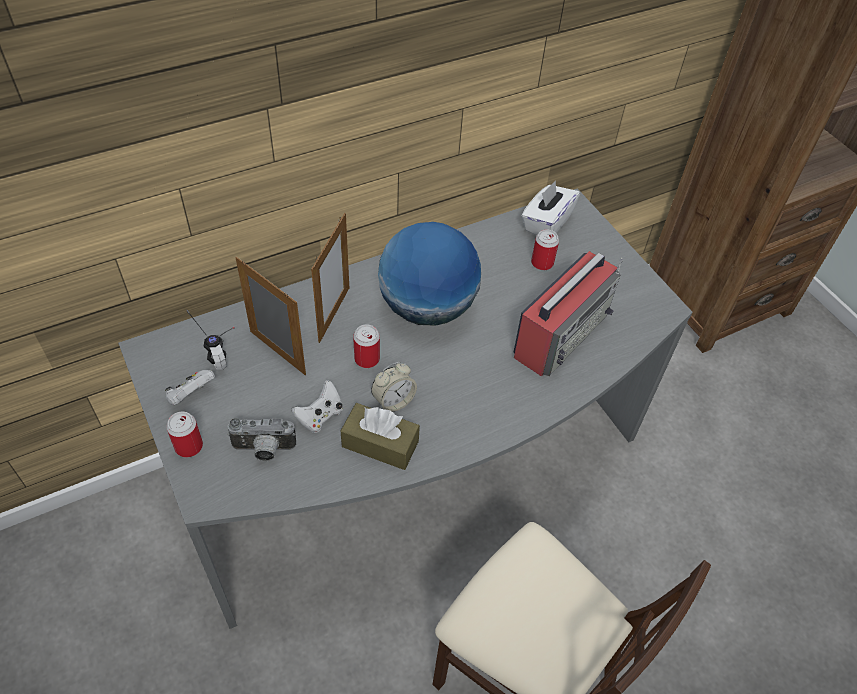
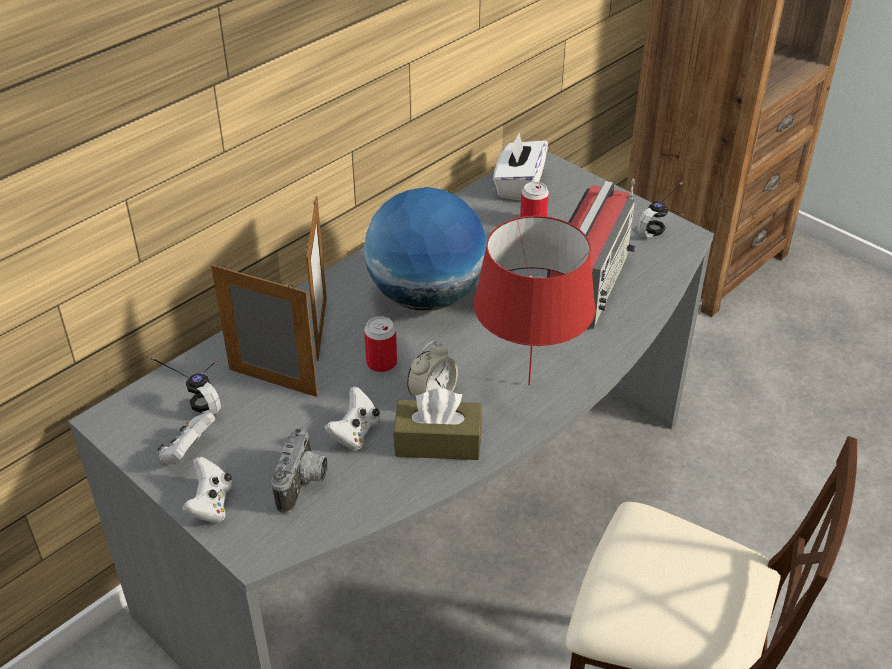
camera: 15 degrees left, 10 degrees down
can [166,412,203,458] -> white game controller [182,457,232,523]
camera [227,418,296,461] -> camera turned 60 degrees counterclockwise [271,428,328,514]
none -> red table lamp [474,216,596,385]
none -> headphones [637,181,684,238]

